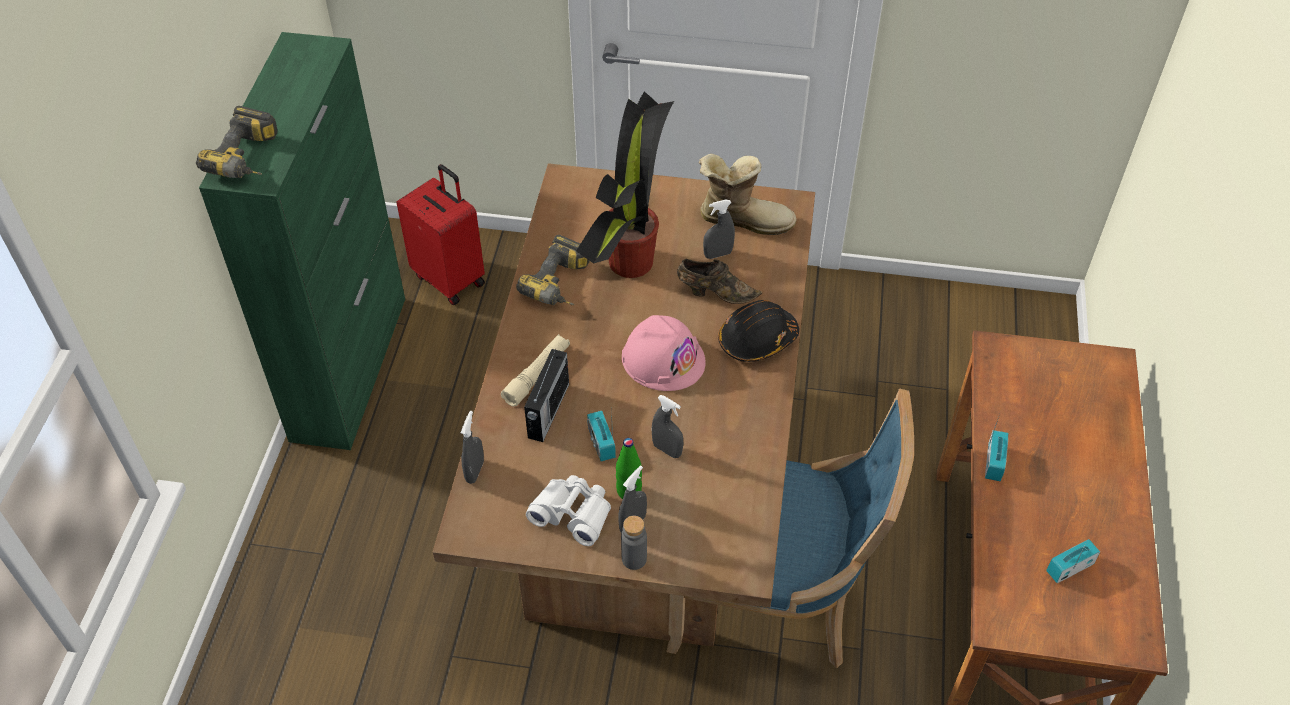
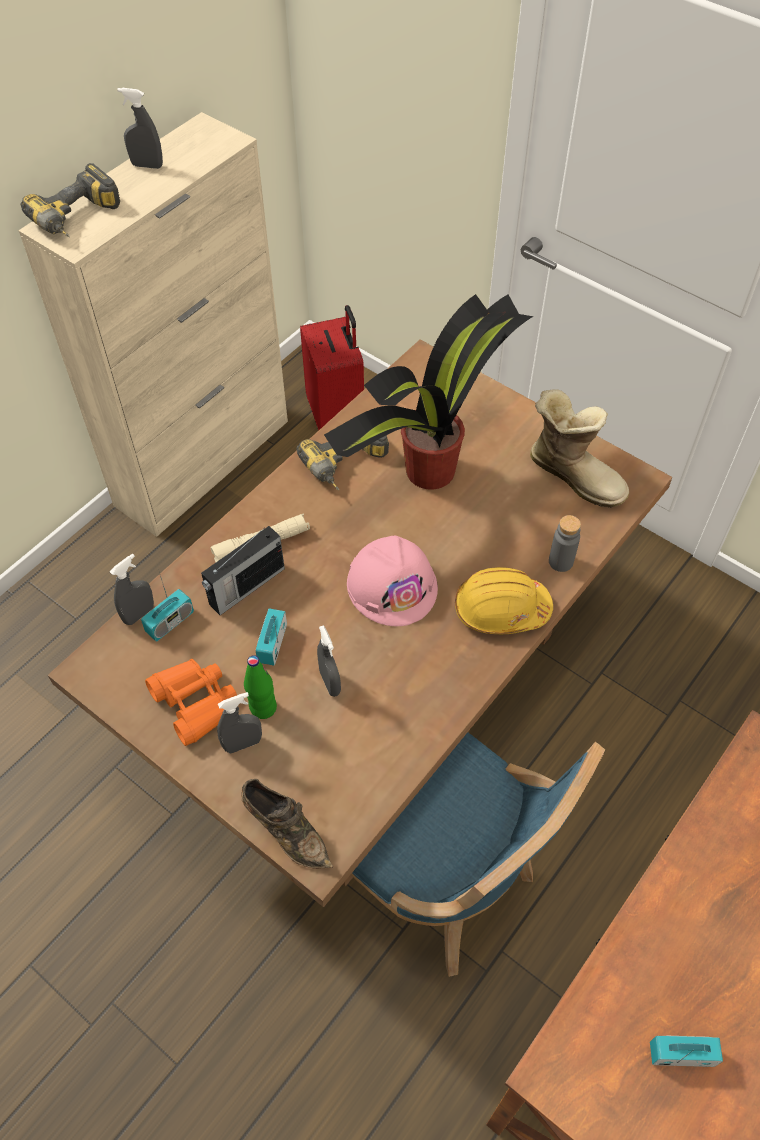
camera: 30 degrees right, 5 degrees up
green cabinet [199,32,405,450] -> beige cabinet [18,112,288,537]
white binoculars [526,475,611,546] -> orange binoculars [145,659,237,746]
grey bottle [621,516,647,570] -> grey bottle moved to [549,515,581,572]
brown shoe [677,259,762,304] -> brown shoe moved to [241,779,333,869]
grey spray bottle [703,199,735,259] -> grey spray bottle moved to [118,88,163,169]
black hard hat [718,300,799,362] -> yellow hard hat [455,567,553,634]
radio [985,414,1008,481] -> radio moved to [141,569,194,642]

